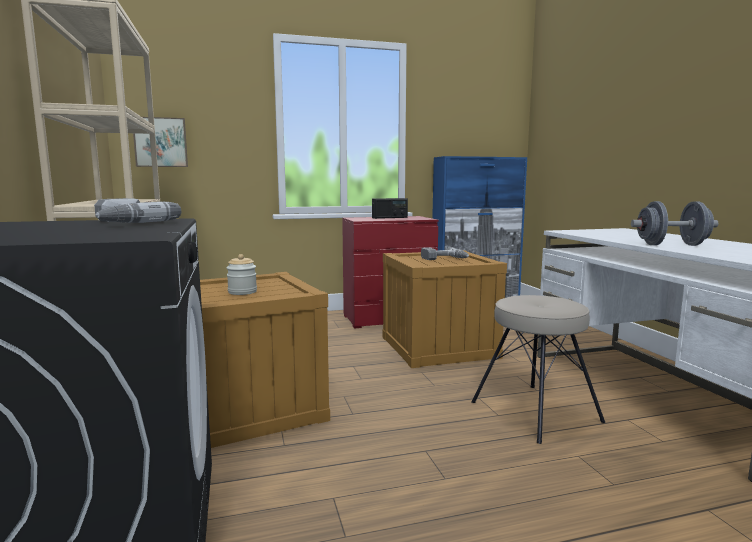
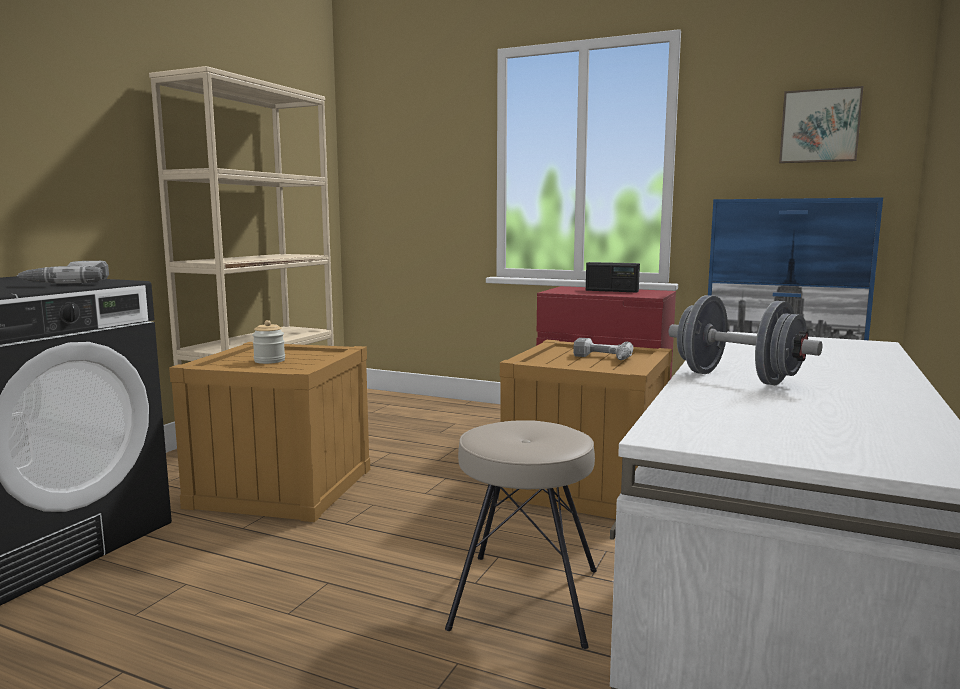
camera: 40 degrees right, 0 degrees up
picture [133,117,188,167] -> picture moved to [779,86,863,163]

